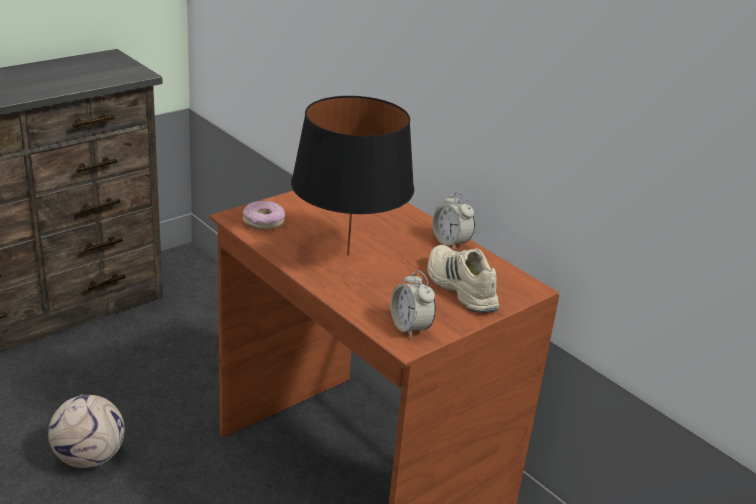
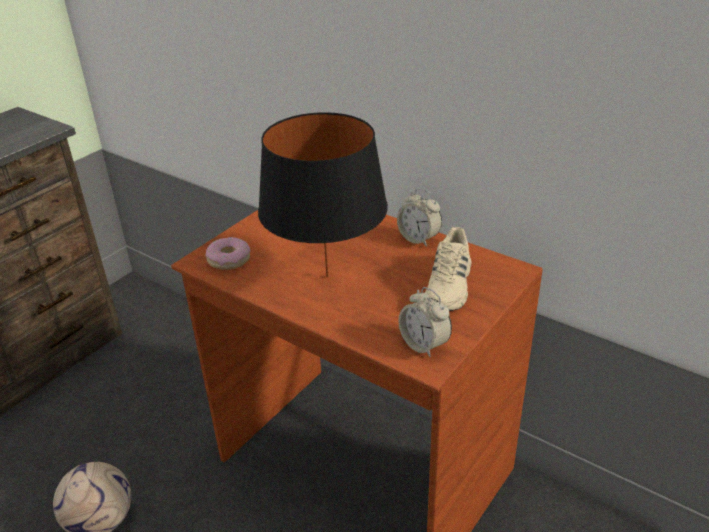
camera: 10 degrees left, 5 degrees up
beige shoe [427,245,499,313] -> beige shoe turned 120 degrees counterclockwise [425,227,472,311]

